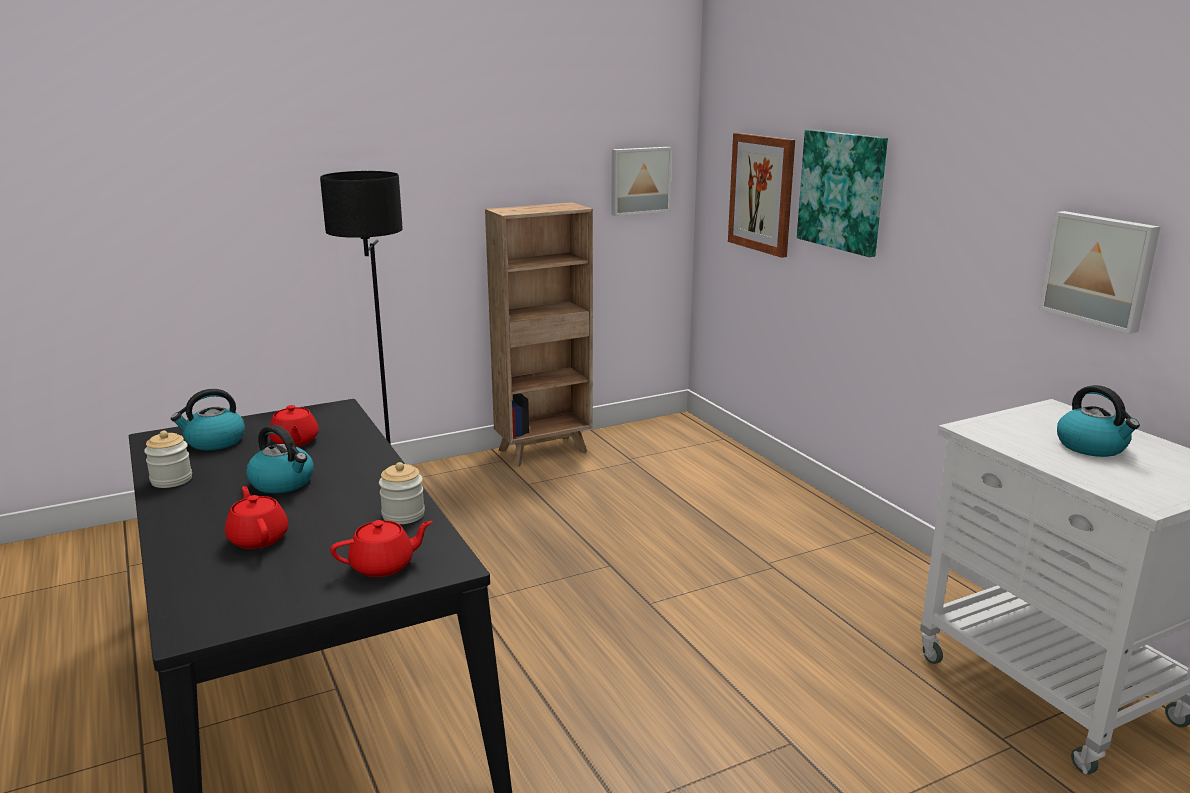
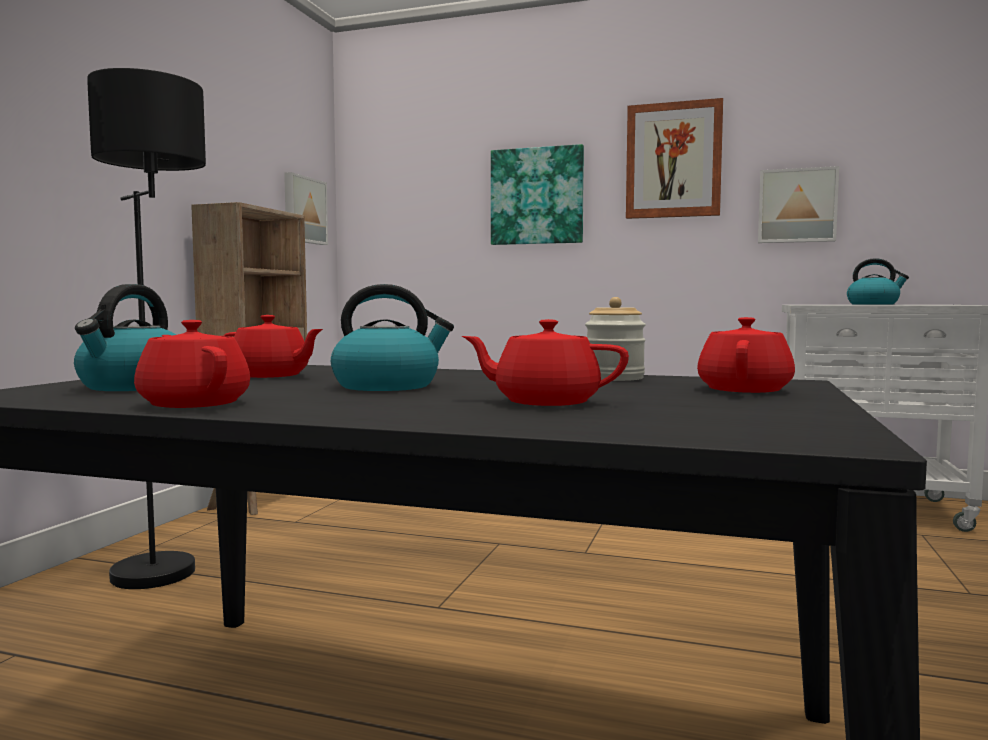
camera: 45 degrees left, 15 degrees down
jar [144,431,192,488] -> red teapot [134,320,250,408]
picture [728,133,795,258] -> picture moved to [626,98,723,219]

